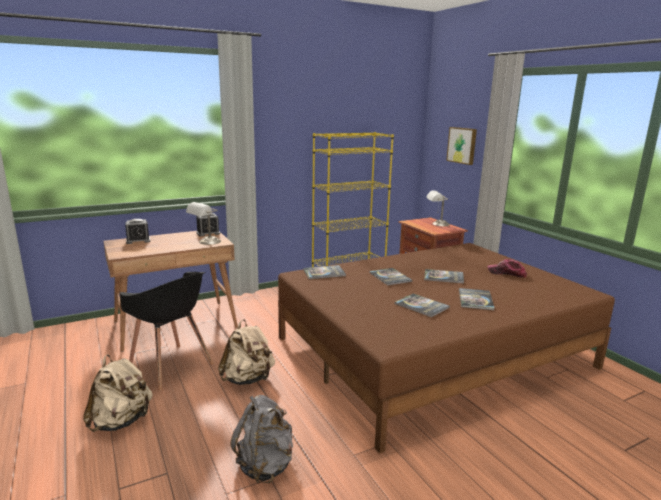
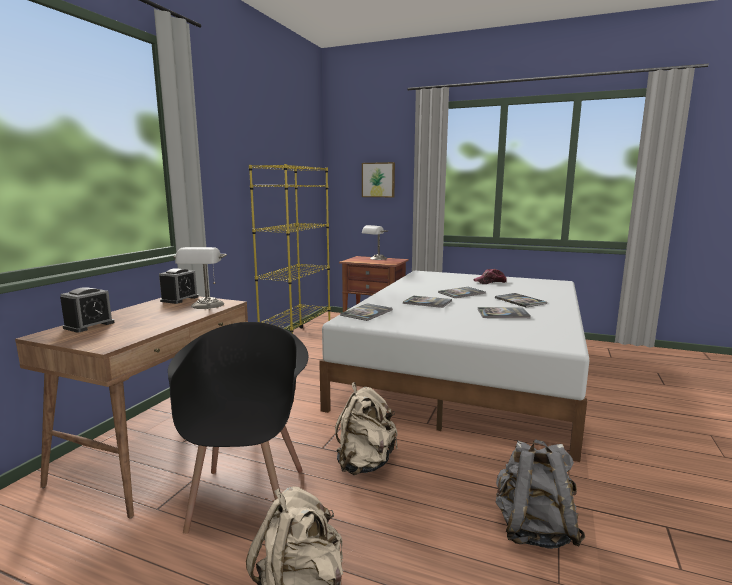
camera: 40 degrees left, 5 degrees down
black chair [120,272,214,391] -> black chair turned 90 degrees counterclockwise [168,322,308,534]
brown bed [278,243,615,454] -> white bed [319,271,590,462]

